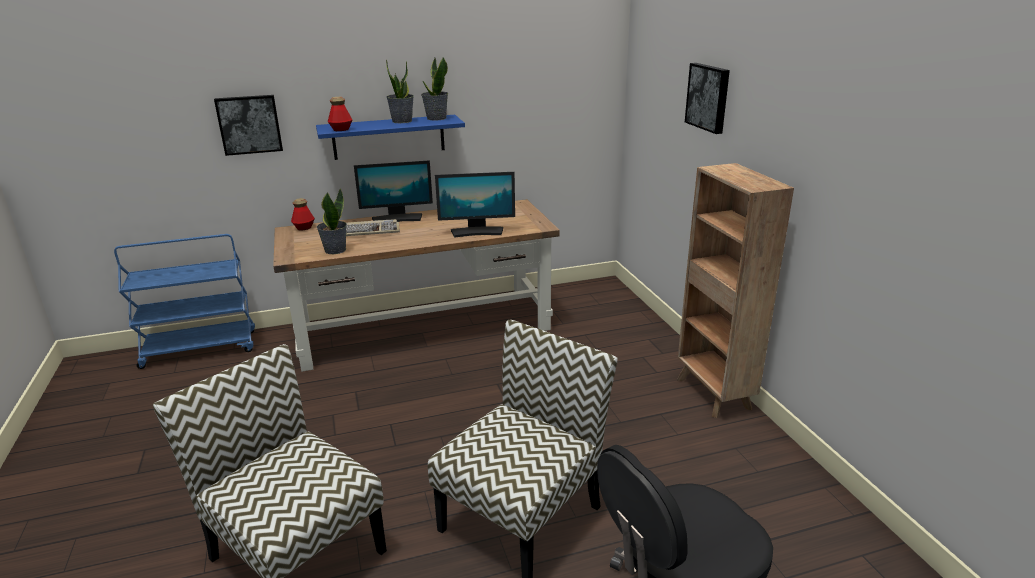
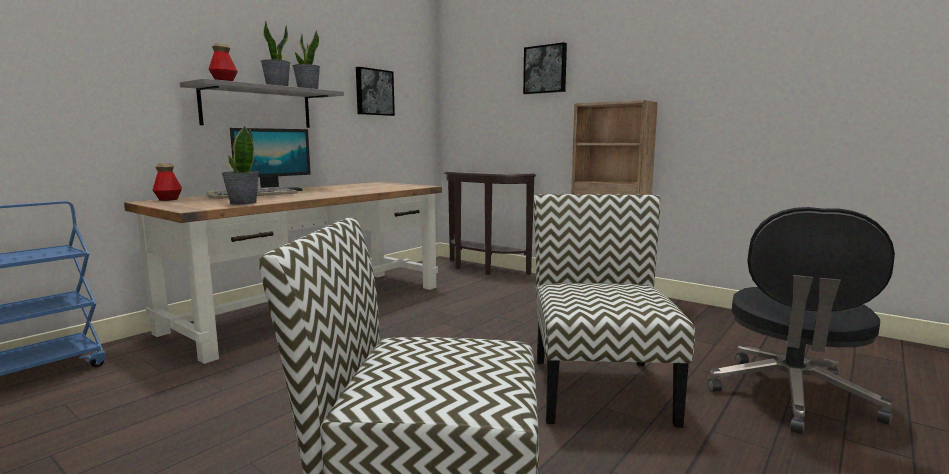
camera: 35 degrees left, 15 degrees down
picture [214,95,283,156] -> picture moved to [356,67,395,116]
blue shelf [316,115,465,160] -> grey shelf [180,78,344,128]
monitor [435,172,515,238] -> none
none -> brown console table [444,170,536,275]

